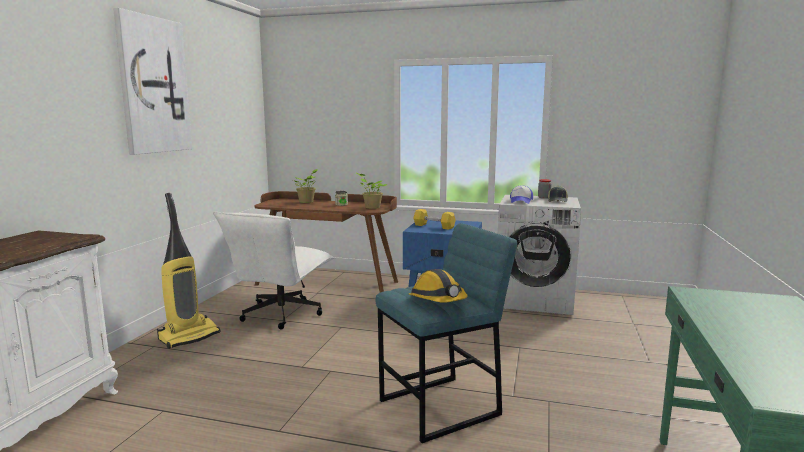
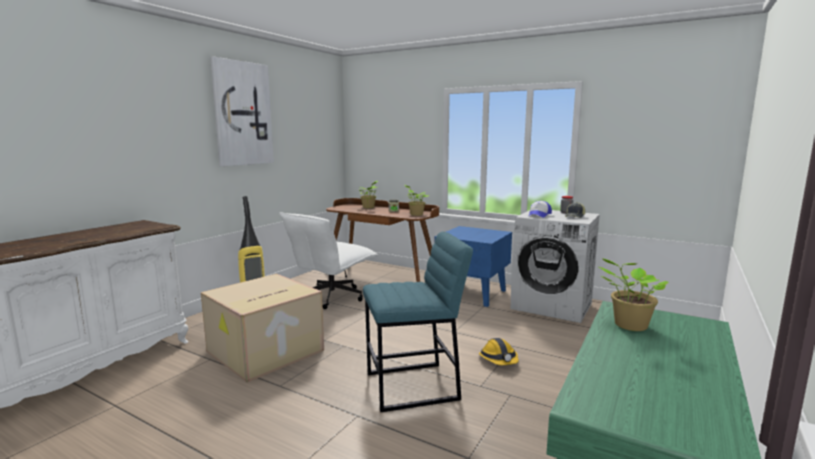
camera: 15 degrees right, 0 degrees up
hard hat [409,269,467,303] -> hard hat moved to [479,338,519,365]
yellow dumbbell [413,209,456,230] -> none
none -> cardboard box [201,274,324,382]
none -> potted plant [599,258,669,331]

